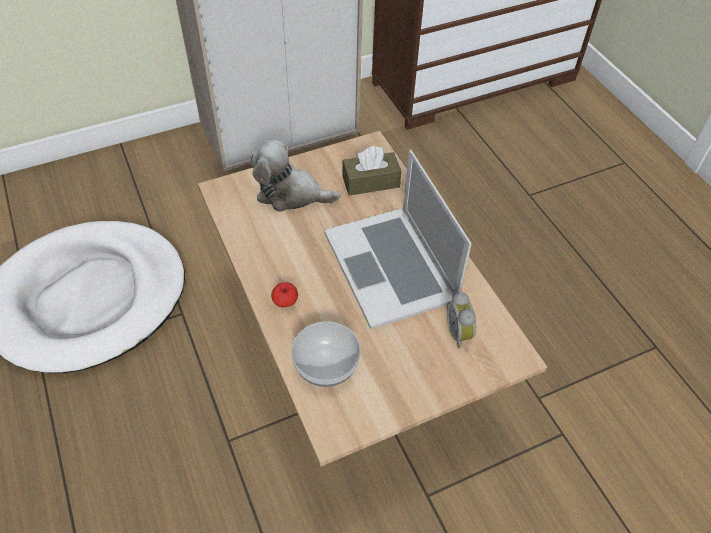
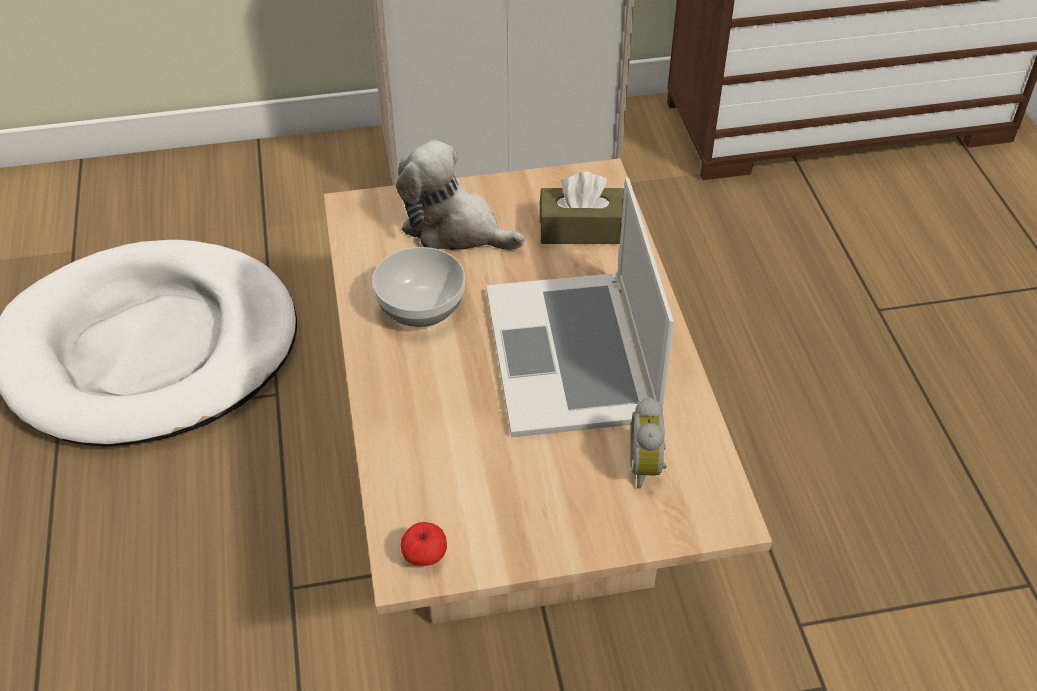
camera: 15 degrees right, 5 degrees down
apple [271,282,298,307] -> apple moved to [400,522,447,566]
bowl [291,321,361,387] -> bowl moved to [372,247,465,327]

